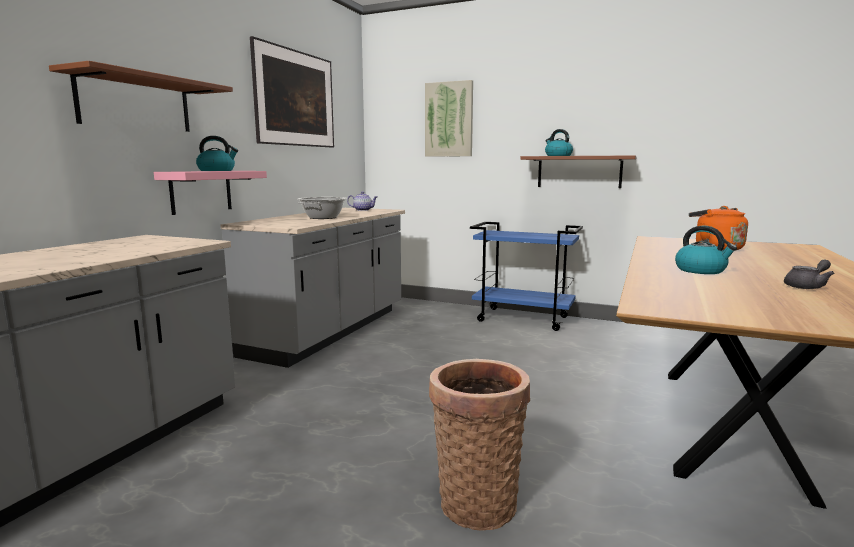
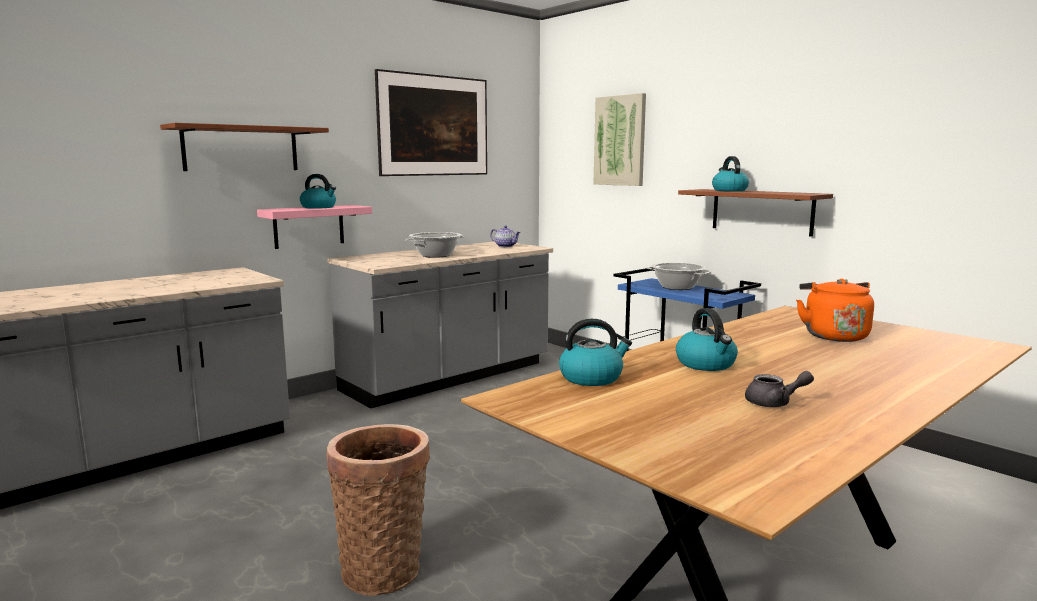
camera: 25 degrees right, 0 degrees up
none -> kettle [559,319,632,386]
none -> cooking pot [646,262,712,290]

